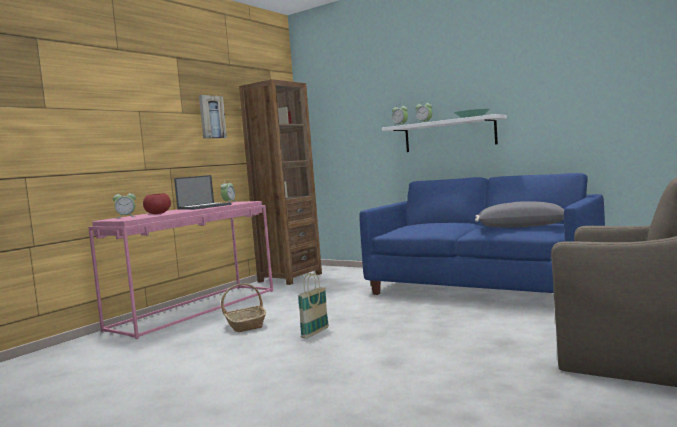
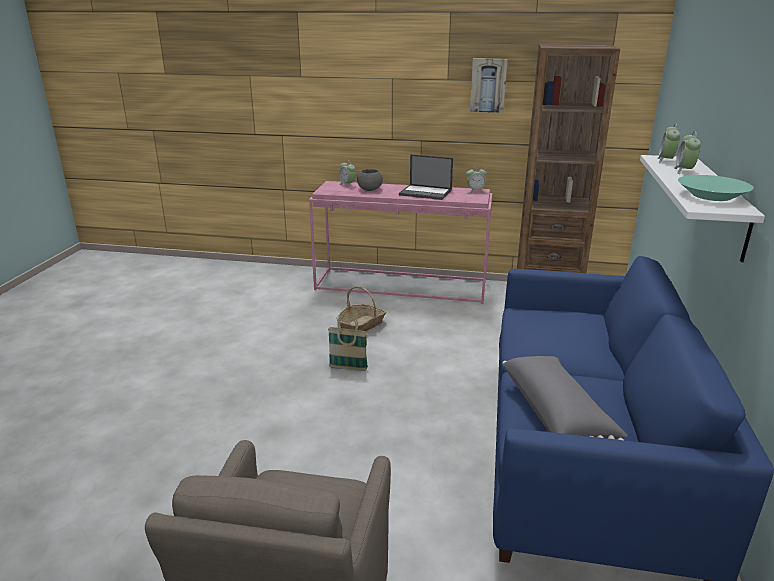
camera: 65 degrees right, 20 degrees up
red bowl [143,193,171,214] -> grey bowl [357,169,383,191]

